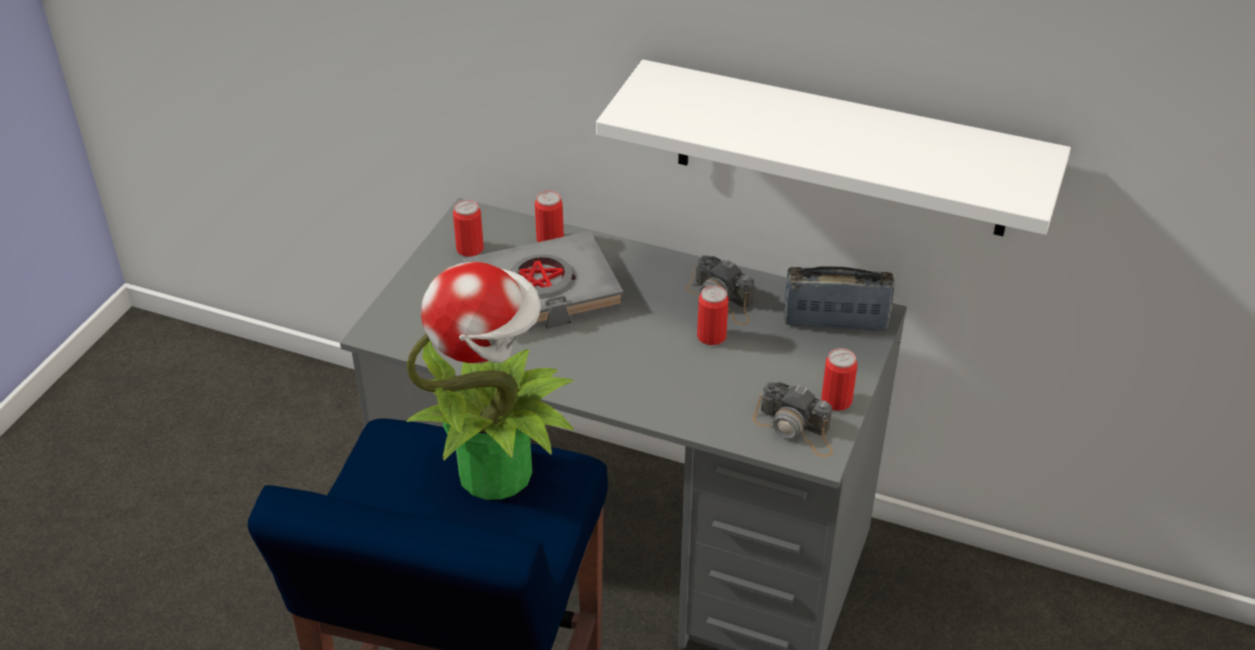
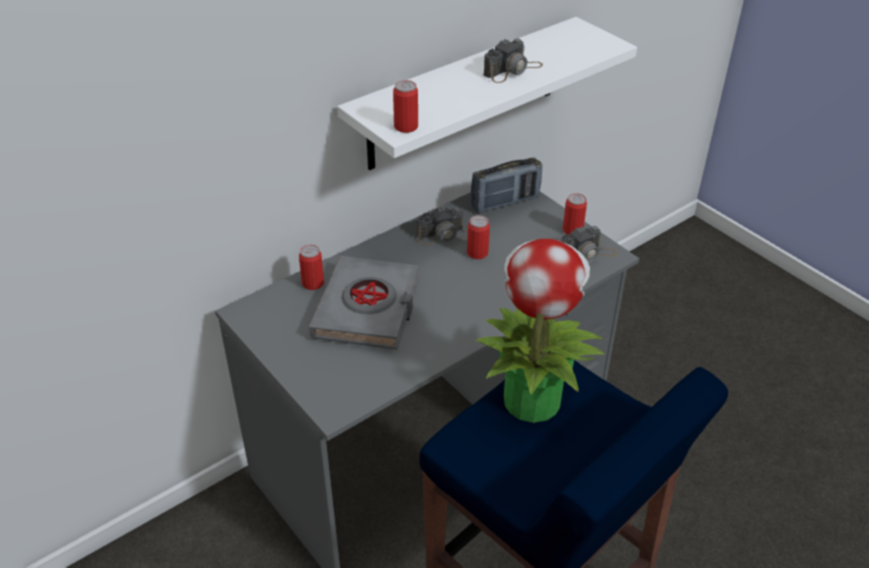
camera: 60 degrees left, 0 degrees up
can [453,200,484,257] -> can moved to [393,80,418,133]
radio [784,266,894,331] -> radio turned 150 degrees counterclockwise [471,158,542,213]
none -> camera [483,38,543,83]

